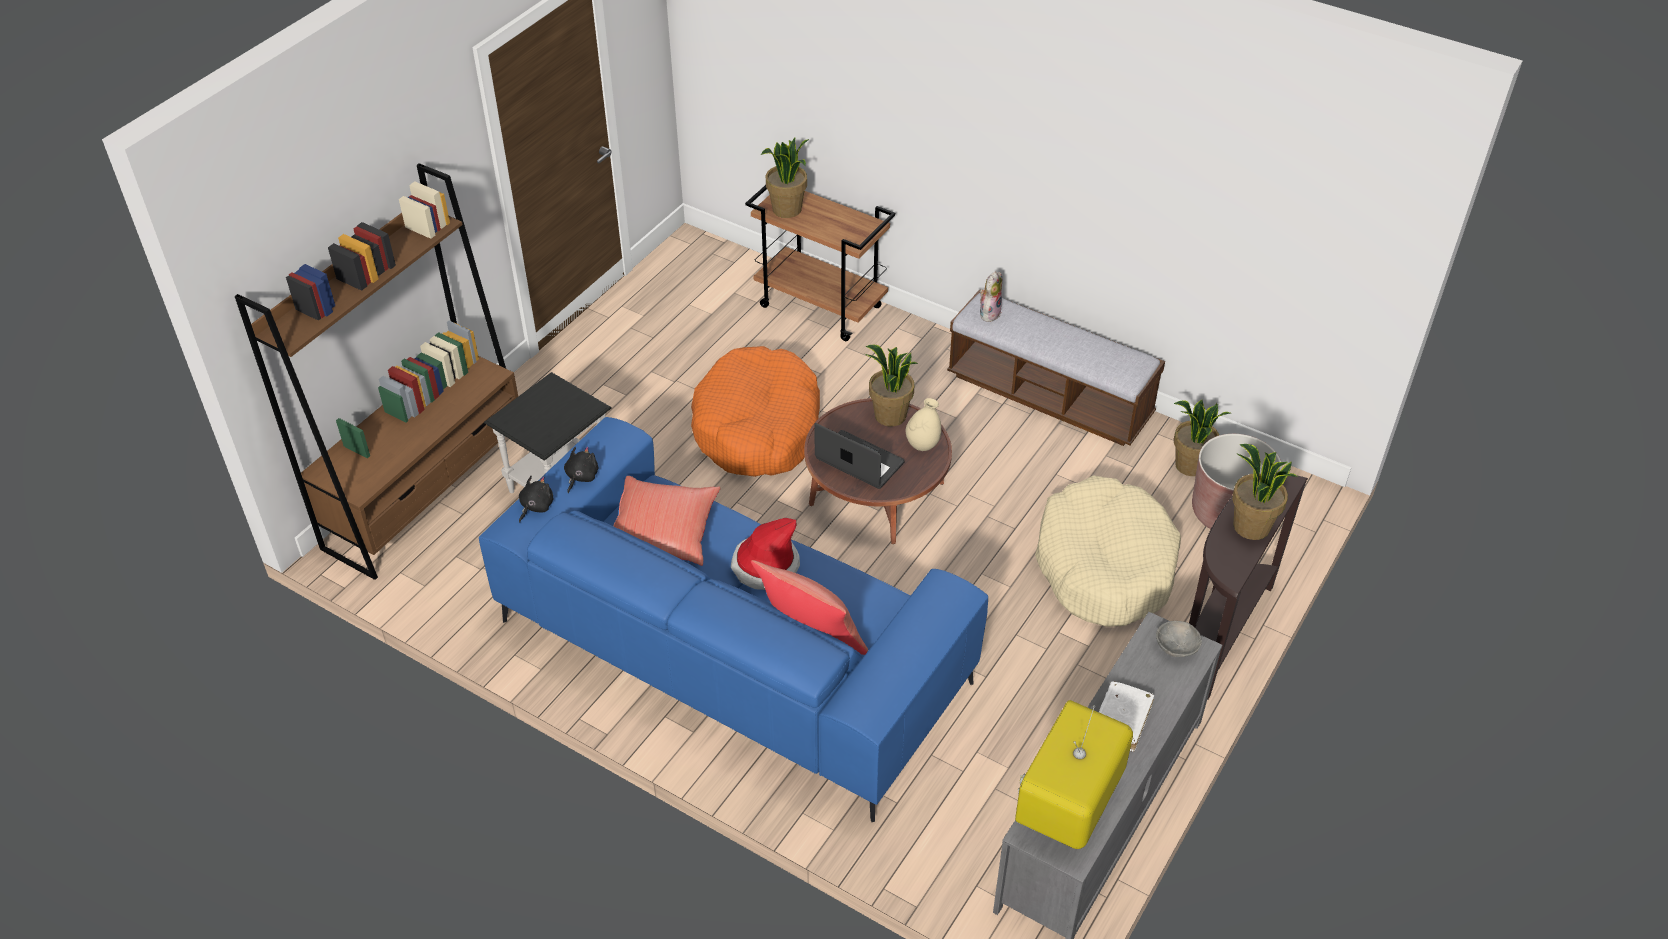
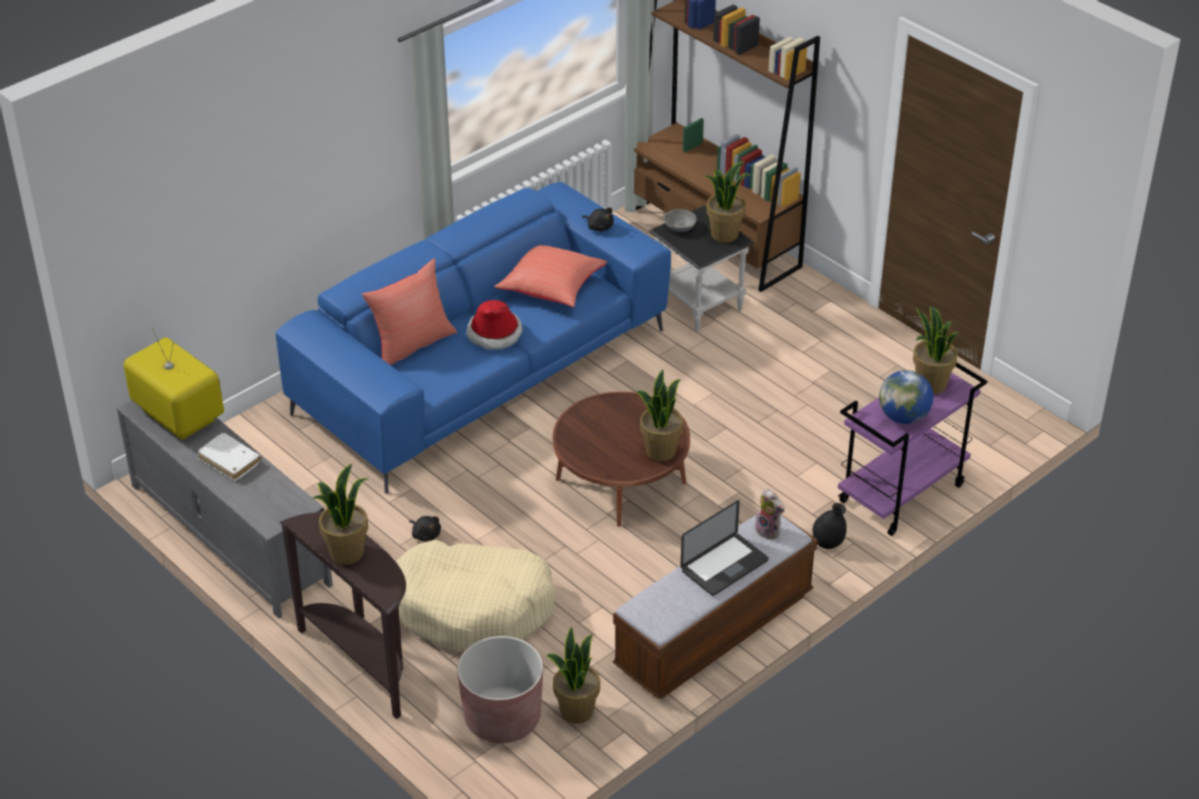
camera: 105 degrees right, 5 degrees down
black plush toy [519,476,553,523] -> black plush toy moved to [409,516,441,542]
orange dog bed [691,346,820,477] -> none
brown cart [745,185,895,341] -> purple cart [838,362,987,536]
laptop [814,423,905,489] -> laptop moved to [680,500,769,596]
beige vase [906,398,941,451] -> none
grey bowl [1156,621,1202,657] -> grey bowl moved to [664,209,697,232]
none -> potted plant [704,161,752,243]
none -> black vase [813,503,847,549]
none -> globe [879,370,933,424]

